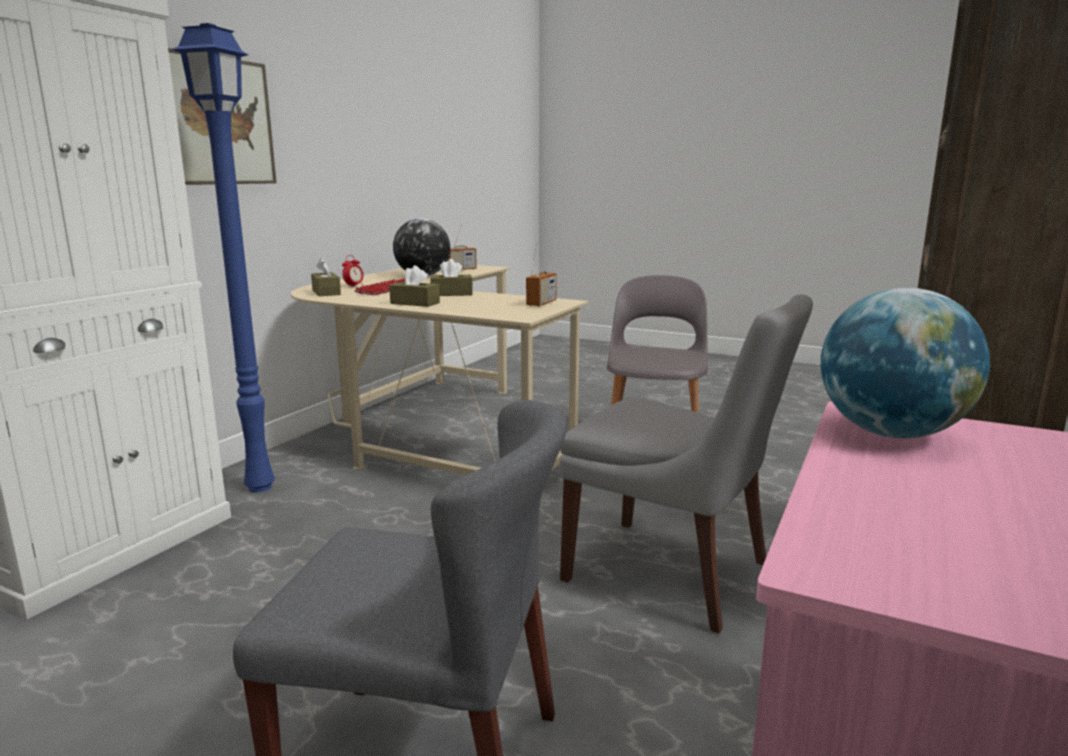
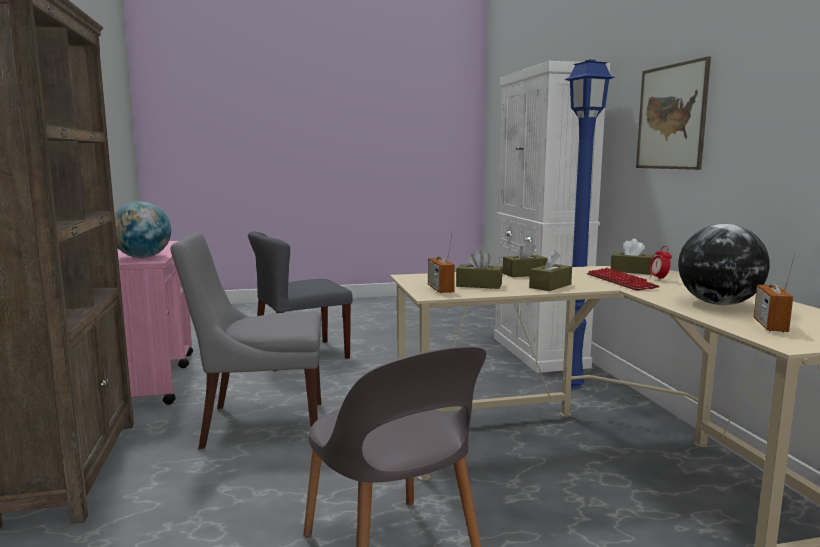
camera: 140 degrees right, 5 degrees down
none -> brown tissue box [456,249,503,289]

